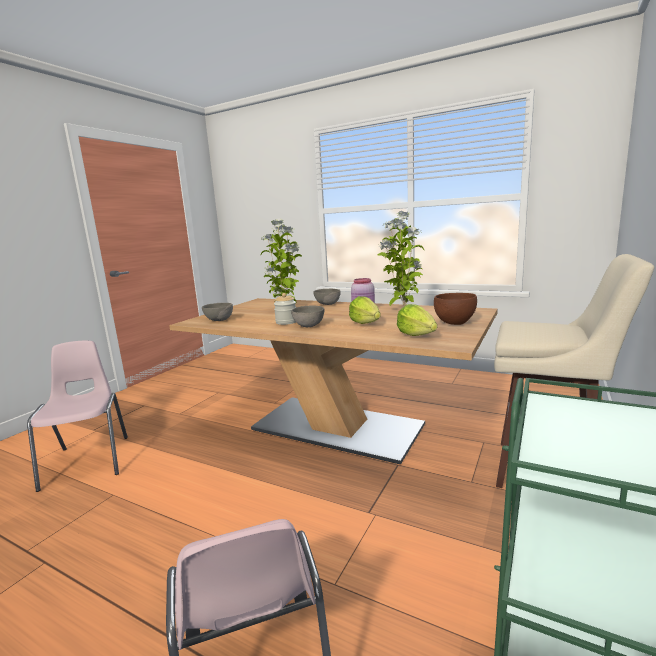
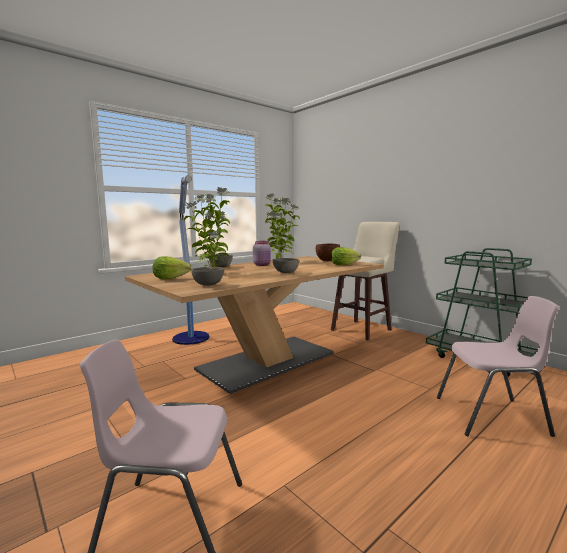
camera: 70 degrees left, 5 degrees down
jar [274,293,296,325] -> none
lettuce [349,296,381,324] -> lettuce moved to [152,256,192,279]
none -> floor lamp [172,175,209,345]

